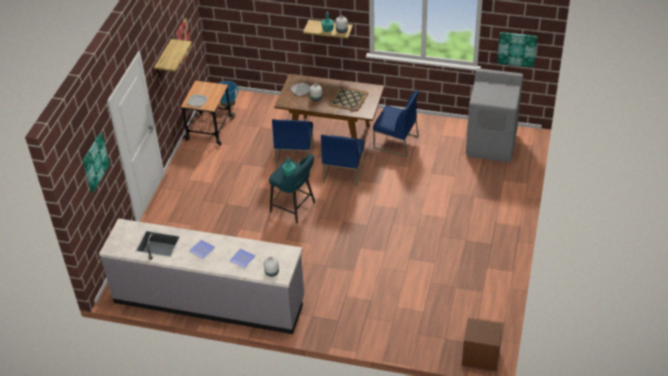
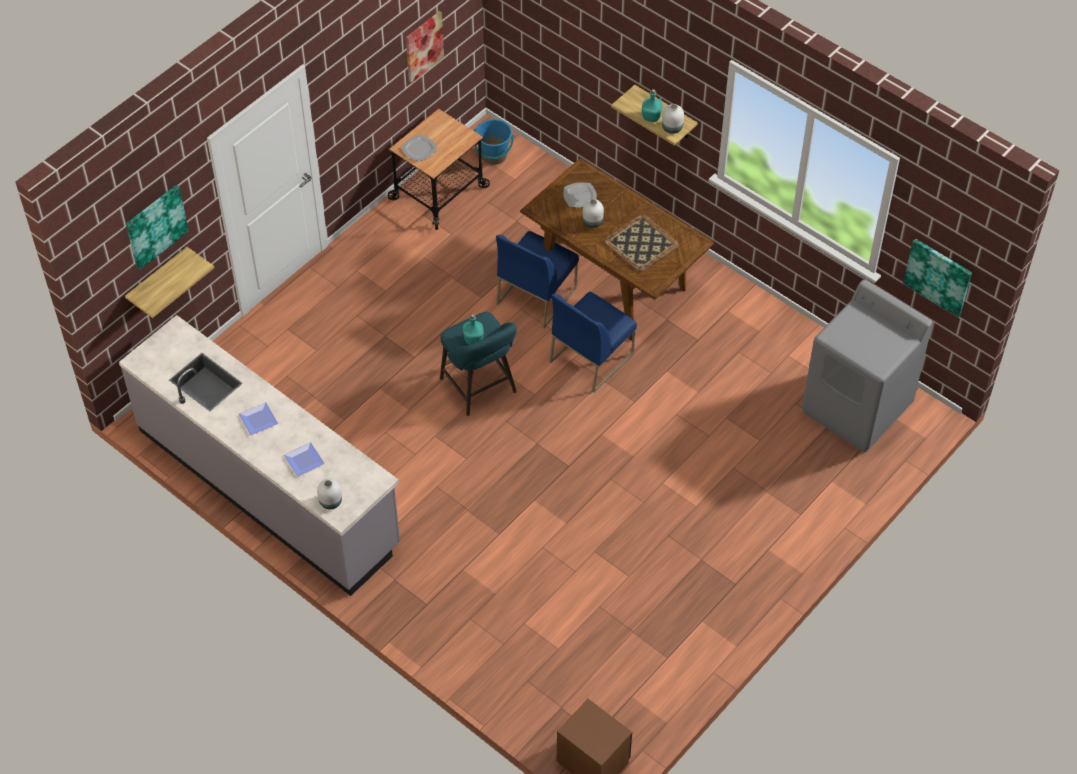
camera: 25 degrees right, 10 degrees up
shelf [154,39,192,78] -> shelf moved to [125,247,214,318]
blue chair [373,90,419,157] -> none

